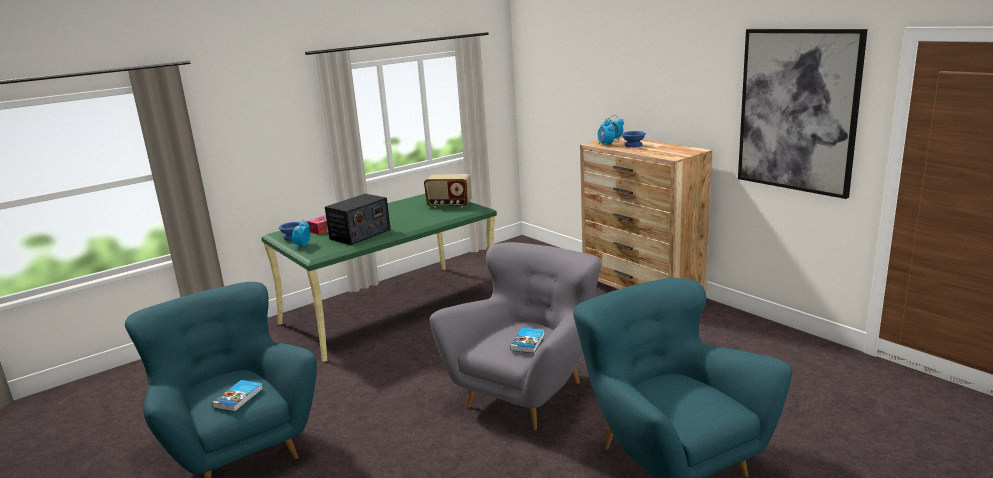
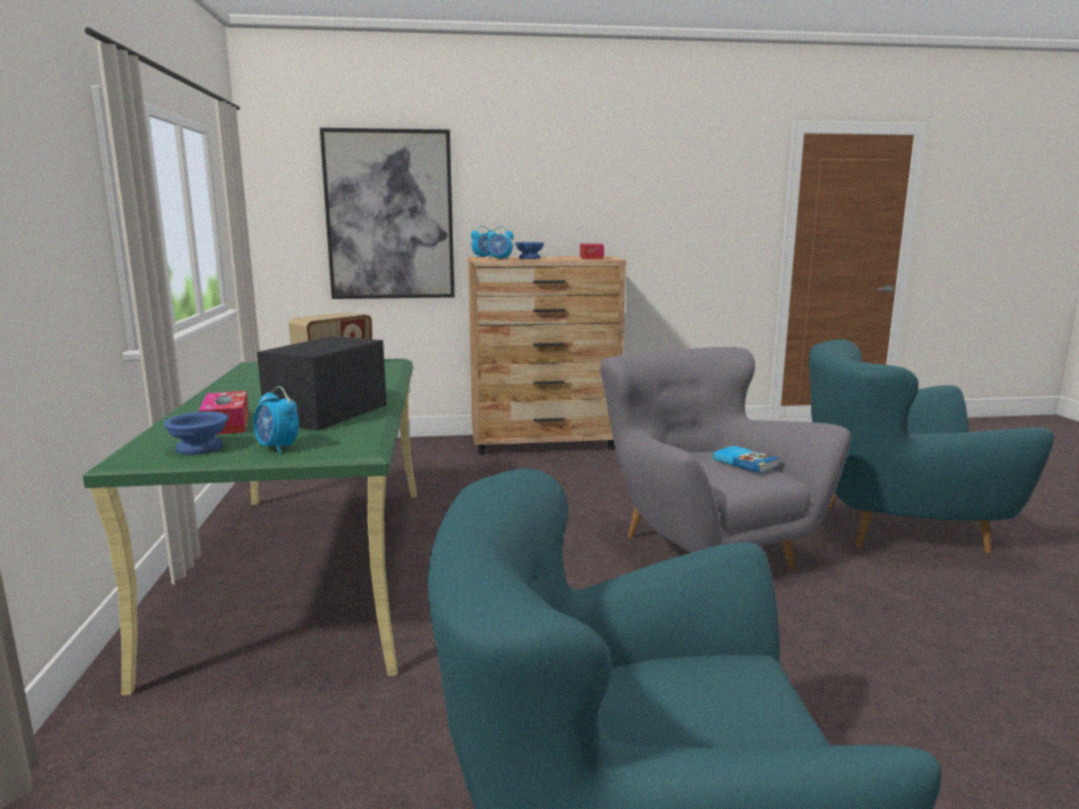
camera: 60 degrees left, 5 degrees down
book [212,380,263,412] -> none
radio [325,194,391,245] -> radio turned 135 degrees counterclockwise [257,336,387,431]
picture [738,29,868,199] -> picture moved to [320,128,455,299]
none -> tissue box [580,243,604,259]

